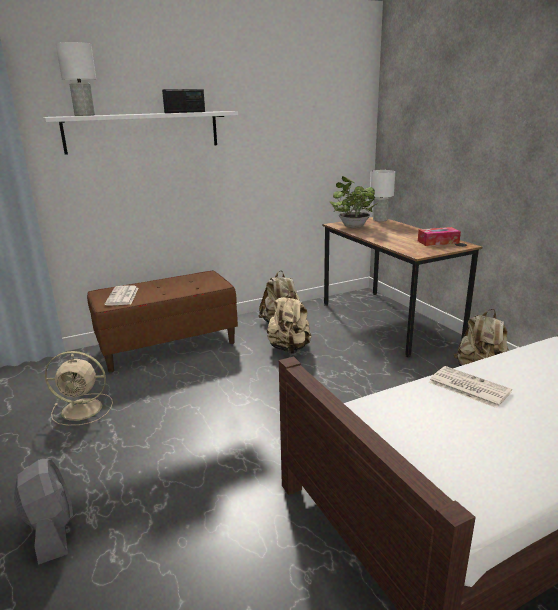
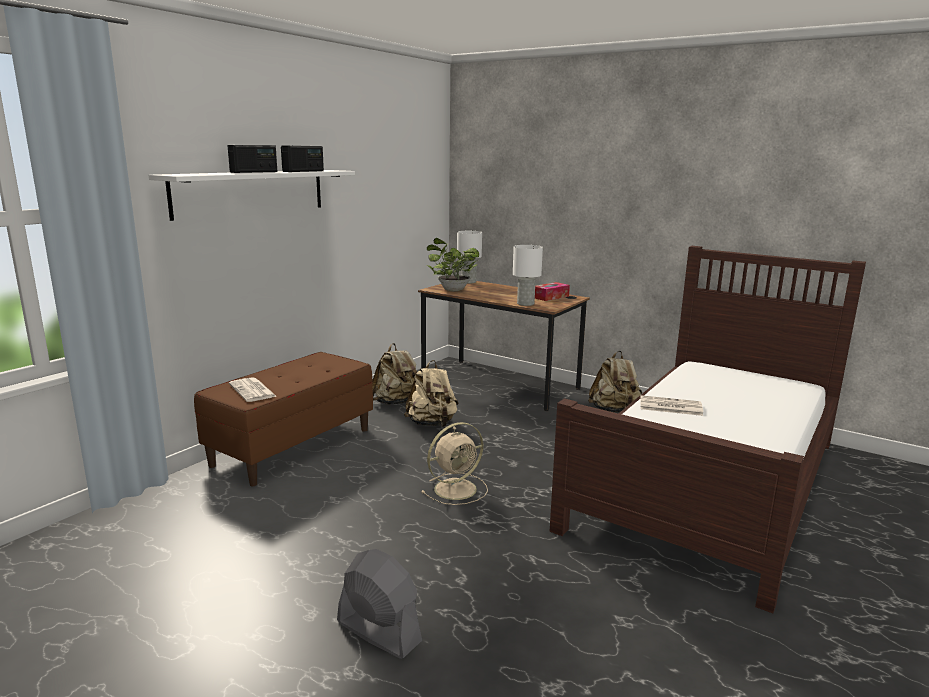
camera: 30 degrees left, 5 degrees down
beige fan [45,351,113,426] -> beige fan moved to [421,422,488,505]
white table lamp [56,42,96,116] -> white table lamp moved to [513,245,543,306]
none -> radio [227,145,277,173]

